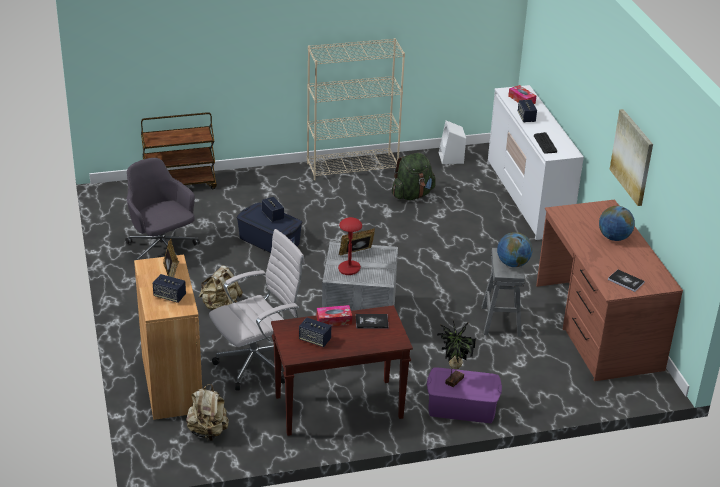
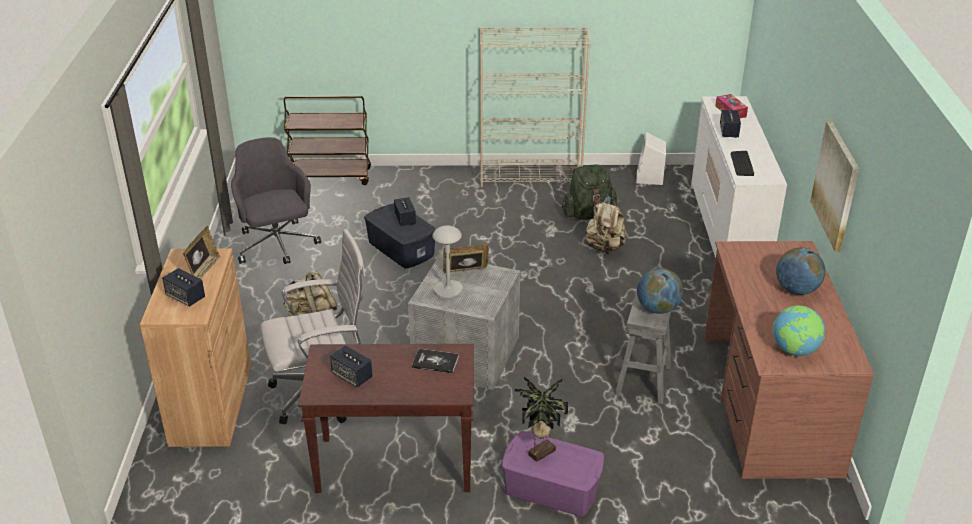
camera: 15 degrees right, 0 degrees up
beige backpack [186,384,229,441] -> beige backpack moved to [585,198,626,254]
tissue box [317,305,352,327] -> none
red table lamp [338,217,362,275] -> grey table lamp [432,225,463,298]
book [608,270,645,292] -> globe [773,305,825,356]

